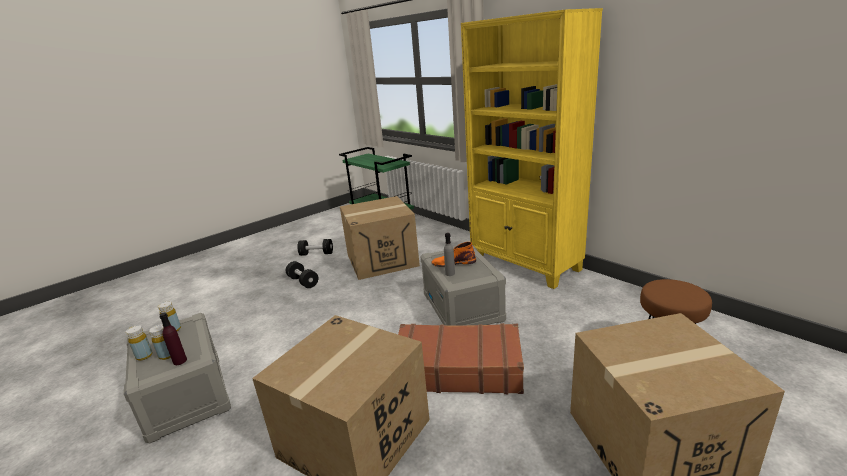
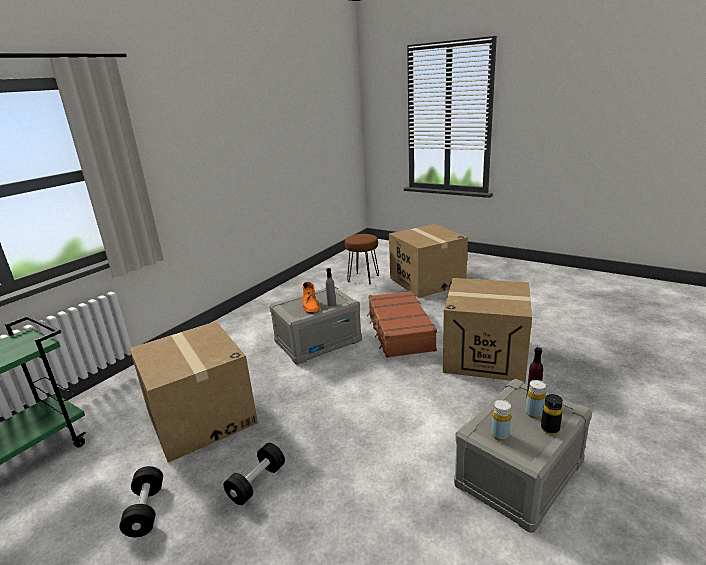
camera: 105 degrees left, 0 degrees up
yellow bottle [126,325,153,361] -> black bottle [541,394,563,435]
yellow bookcase [461,8,603,289] -> none

